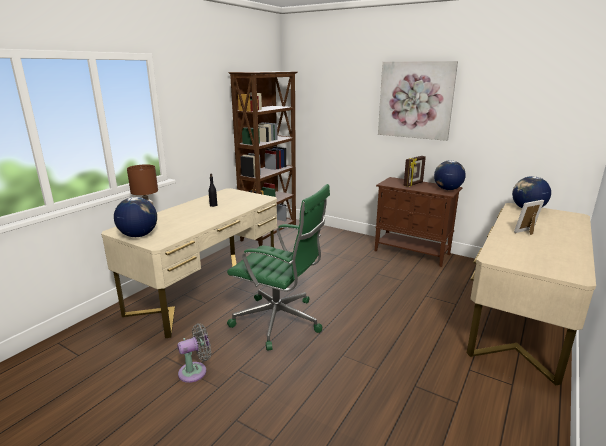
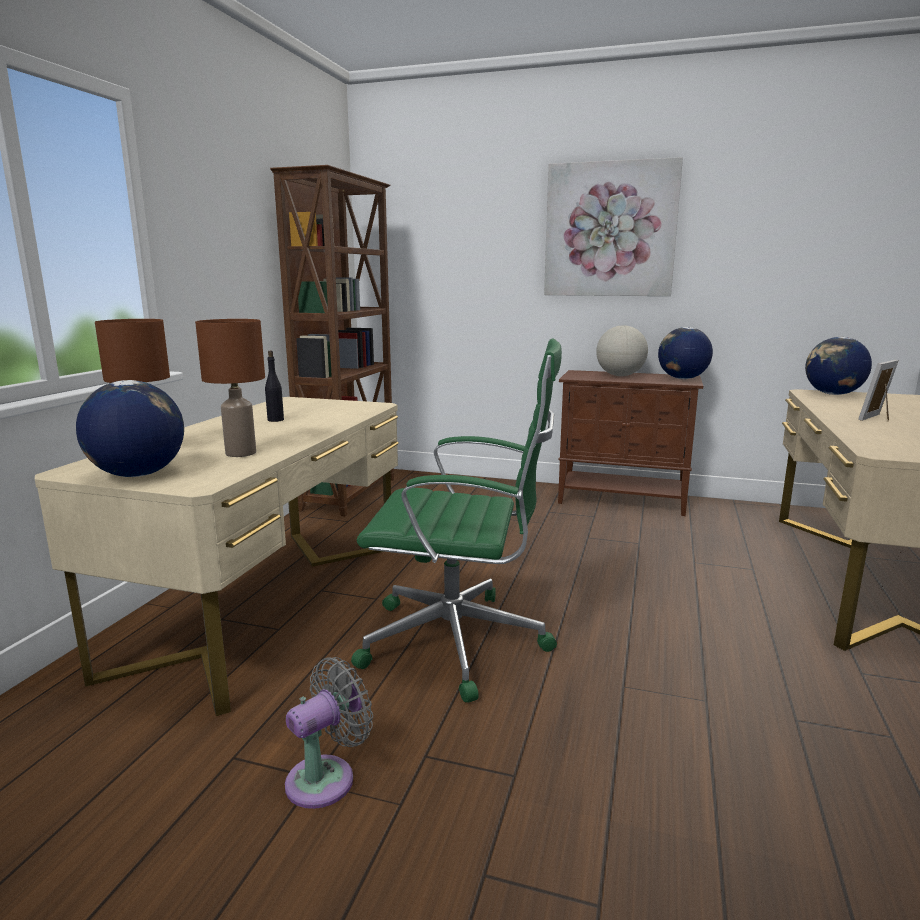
camera: 15 degrees left, 5 degrees down
picture frame [404,156,426,187] -> globe [596,325,648,376]
none -> brown table lamp [195,319,265,457]

